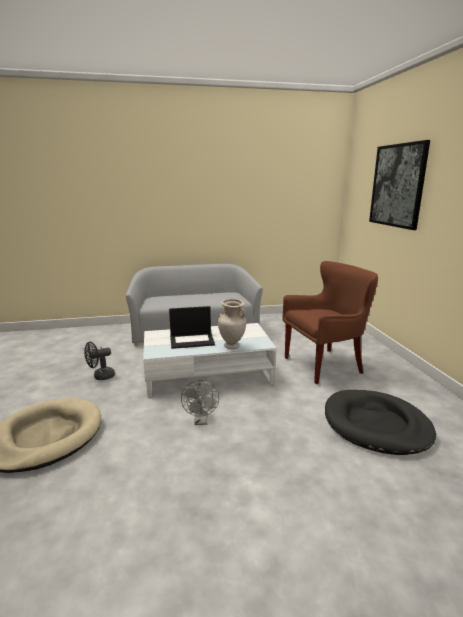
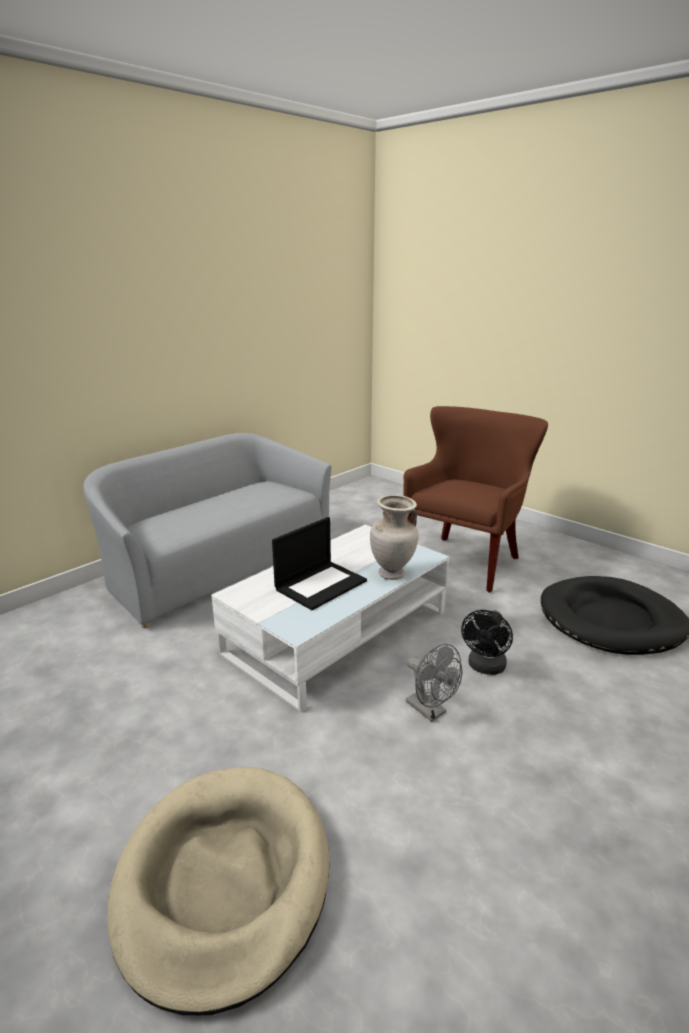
camera: 35 degrees left, 5 degrees up
black fan [84,342,115,380] -> black fan moved to [461,610,513,675]
picture [369,140,430,230] -> none

